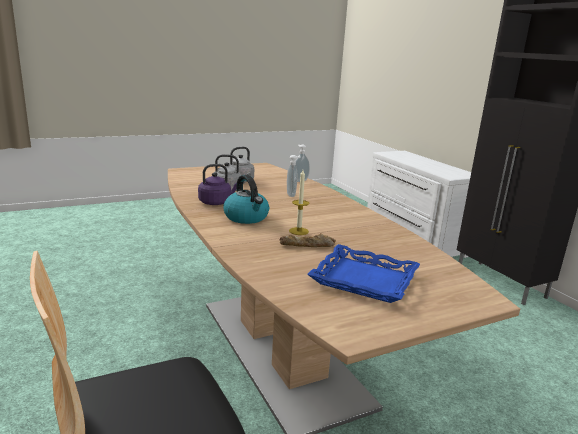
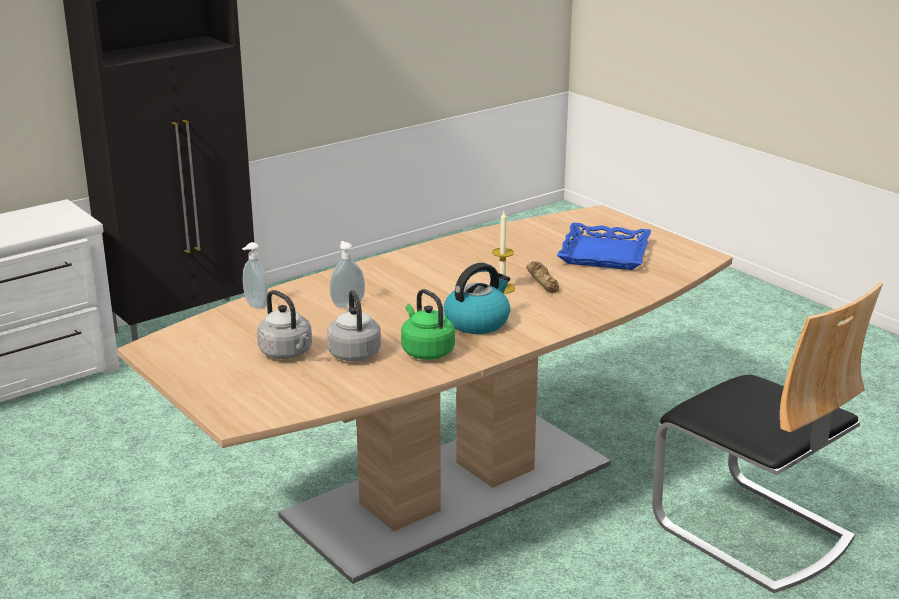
camera: 100 degrees left, 5 degrees up
purple kettle [198,164,237,205] -> green kettle [401,289,455,360]

